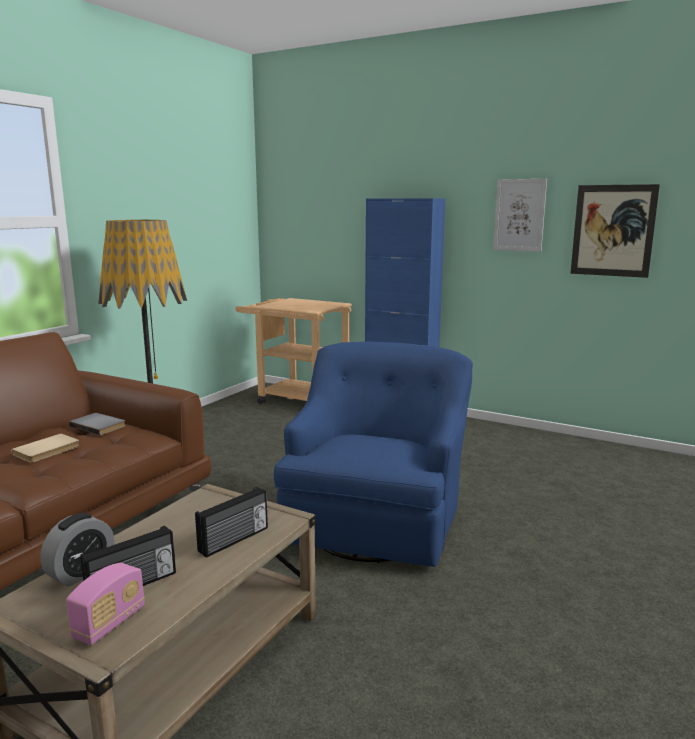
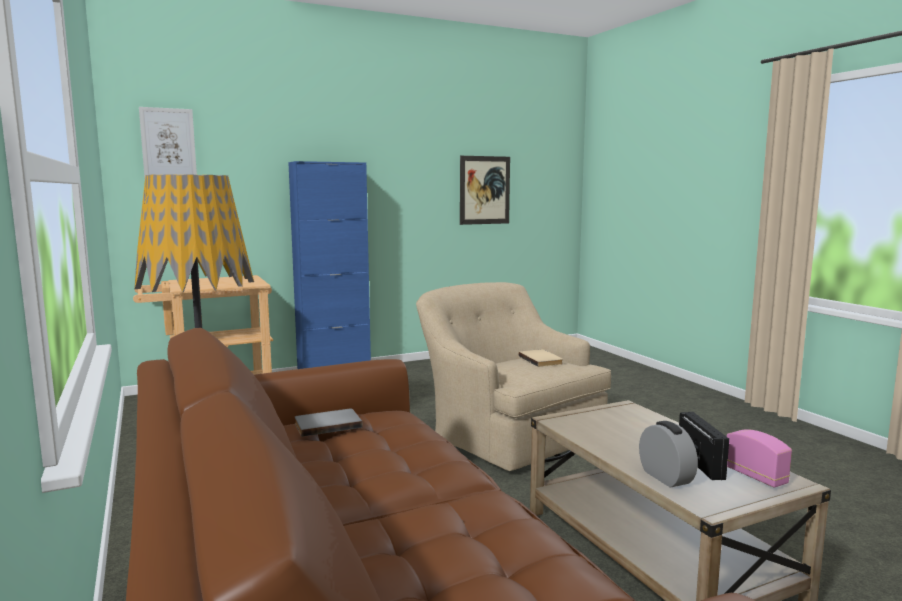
camera: 55 degrees left, 5 degrees down
beige book [11,433,80,463] -> beige book moved to [519,349,563,367]
radio [195,487,268,558] -> none
blue armchair [274,342,473,567] -> beige armchair [416,282,611,471]
picture [493,179,547,252] -> picture moved to [139,107,197,177]

